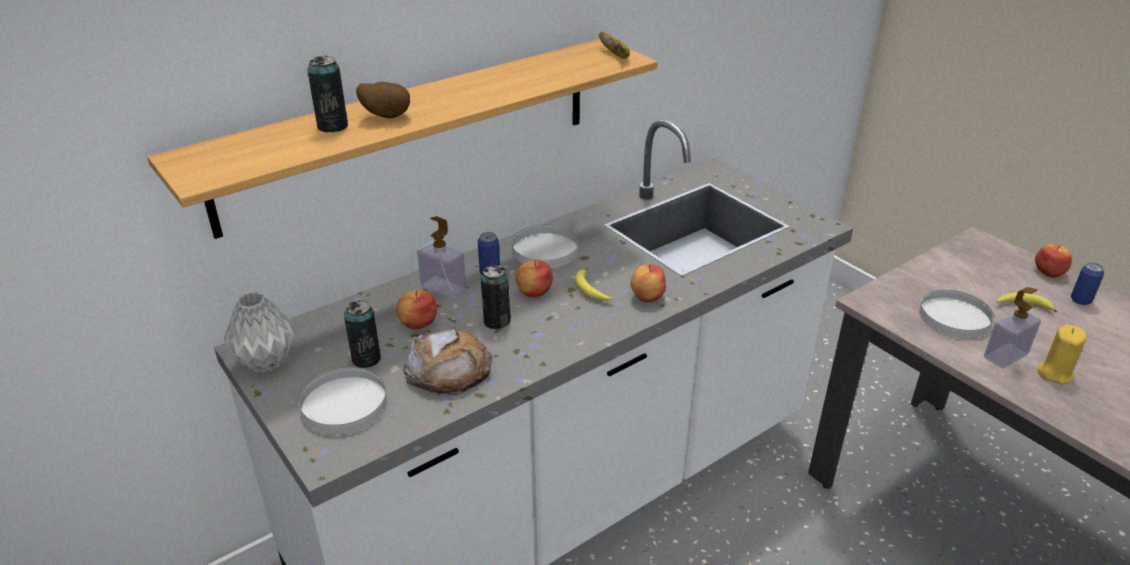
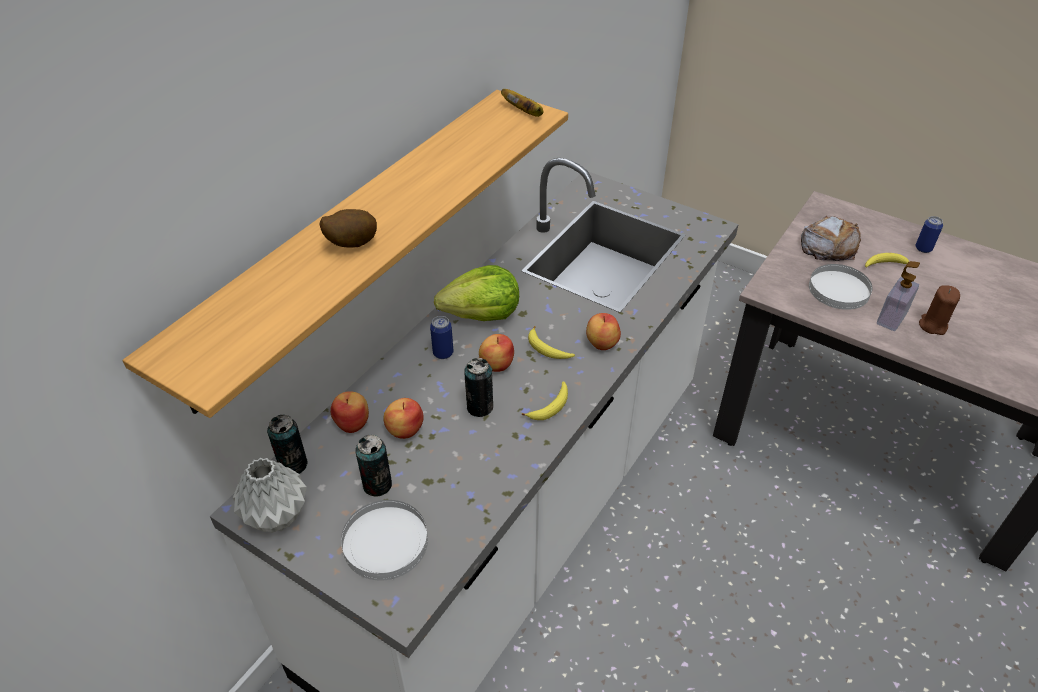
camera: 20 degrees left, 10 degrees up
can [307,56,348,133] -> can moved to [267,415,308,474]
bread [403,327,492,397] -> bread moved to [801,216,861,261]
soap dispenser [417,216,466,299] -> none
white plate [512,225,578,268] -> lettuce [434,265,519,321]
apple [1035,244,1072,278] -> apple moved to [330,391,369,433]
yellow candle [1037,325,1087,384] -> brown candle [919,286,960,335]
none -> banana [522,381,568,420]

